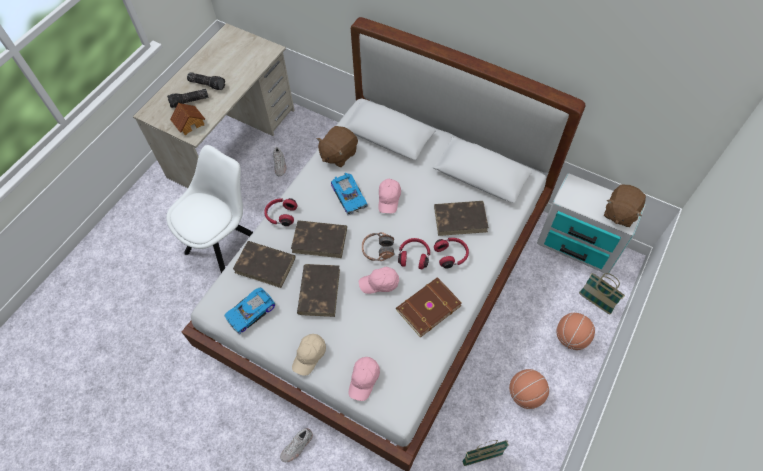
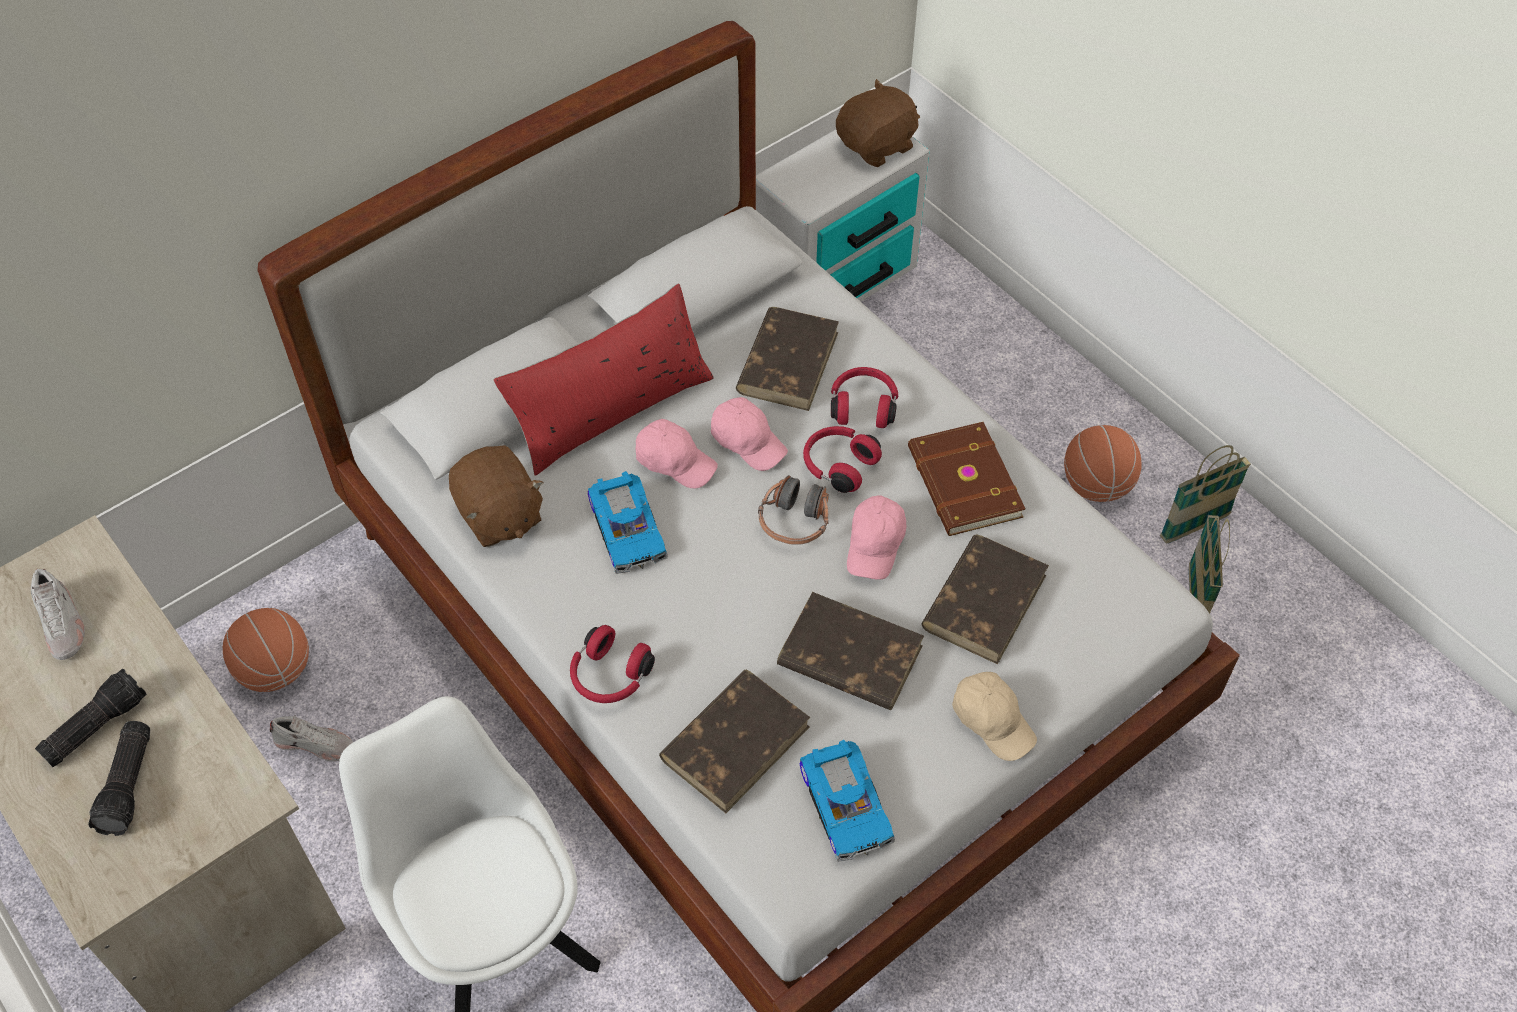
camera: 70 degrees left, 5 degrees down
toy house [170,103,205,135] -> none
white shoe [280,428,313,462] -> white shoe moved to [31,569,85,660]
brown book [291,220,347,258] -> brown book moved to [921,535,1049,664]
toy car [331,173,368,215] -> toy car turned 75 degrees clockwise [588,471,668,574]
pink cap [349,357,380,401] -> pink cap moved to [711,397,788,471]
basketball [557,313,595,350] -> basketball moved to [223,608,309,692]
basket [579,273,625,314] -> basket moved to [1160,445,1251,543]
brown plush toy [604,184,646,227] -> brown plush toy turned 90 degrees counterclockwise [836,79,920,167]
none -> red pillow [494,283,714,476]

